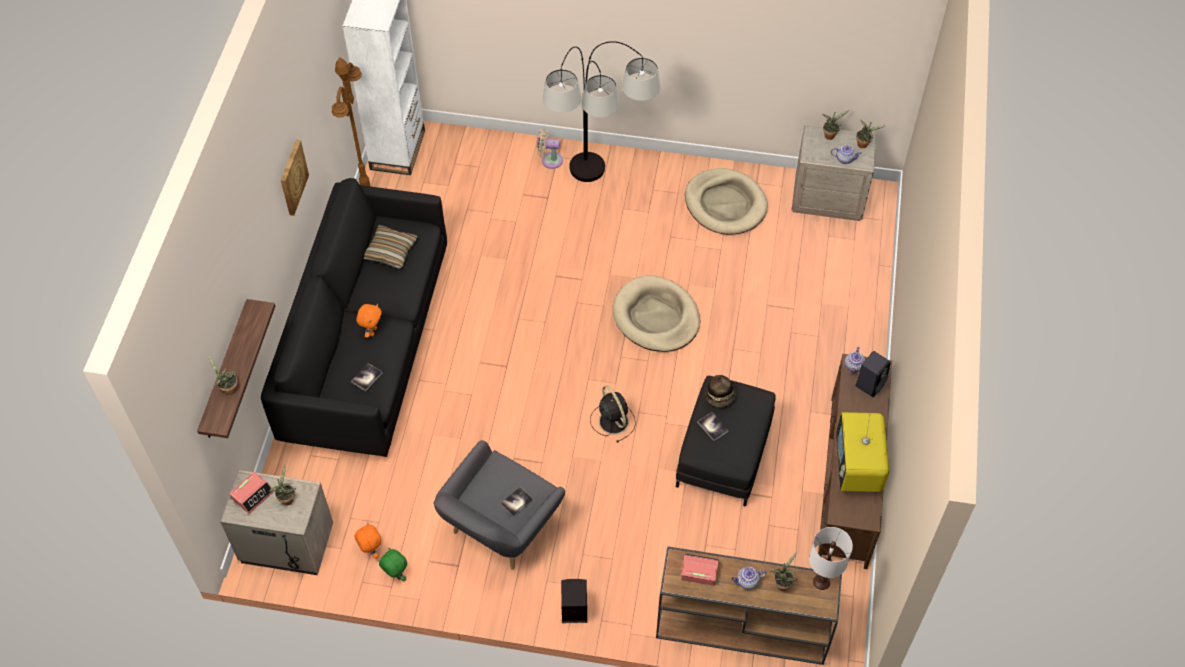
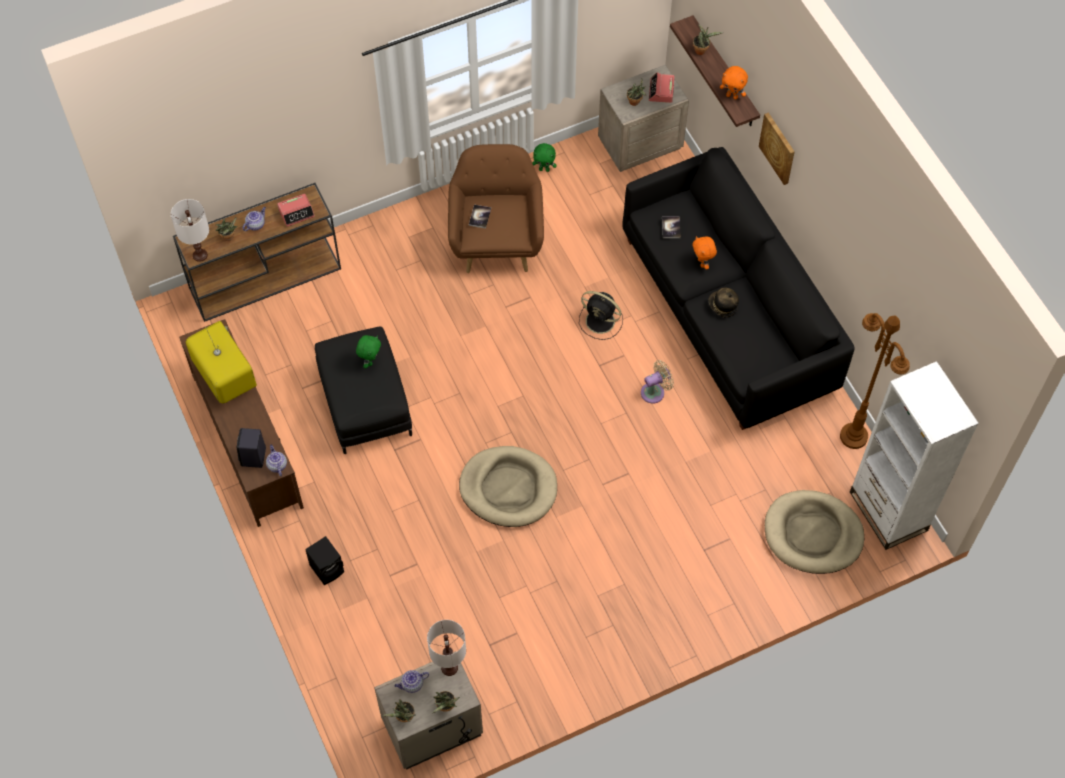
camera: 145 degrees right, 5 degrees up
picture [281,140,309,216] -> picture moved to [759,113,795,185]
orange plush toy [355,523,381,559] -> orange plush toy moved to [720,66,748,100]
pillow [364,225,417,269] -> none
grey armchair [433,440,565,570] -> brown armchair [448,144,544,273]
beige fan [537,128,563,169] -> beige fan moved to [641,360,674,404]
floor lamp [543,41,661,182] -> none
black speaker [561,579,587,623] -> black speaker moved to [305,536,344,585]
black fan [590,385,636,443] -> black fan moved to [579,291,623,340]
beige dog bed [685,168,768,235] -> beige dog bed moved to [765,490,864,574]
book [697,412,729,441] -> green plush toy [356,335,381,368]
hat [705,375,736,407] -> hat moved to [708,288,739,317]
none -> white table lamp [427,620,466,676]

